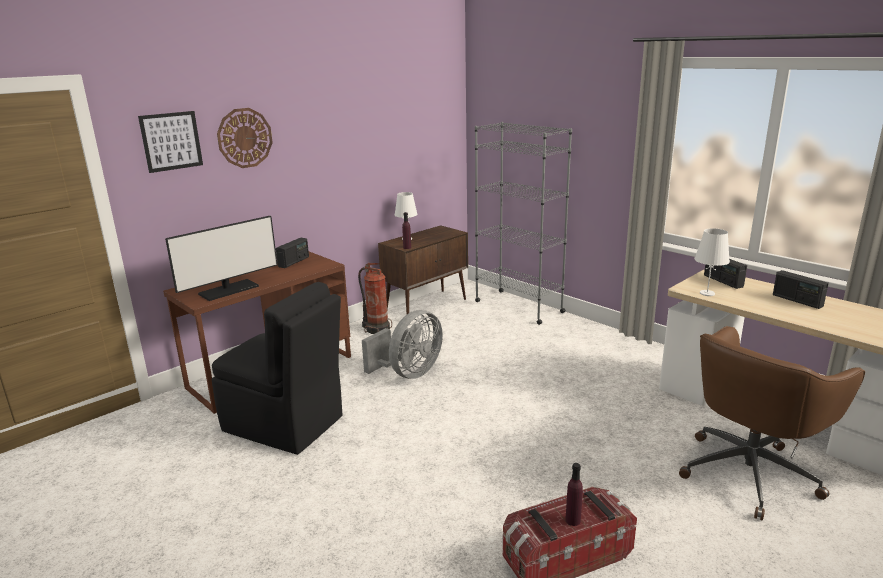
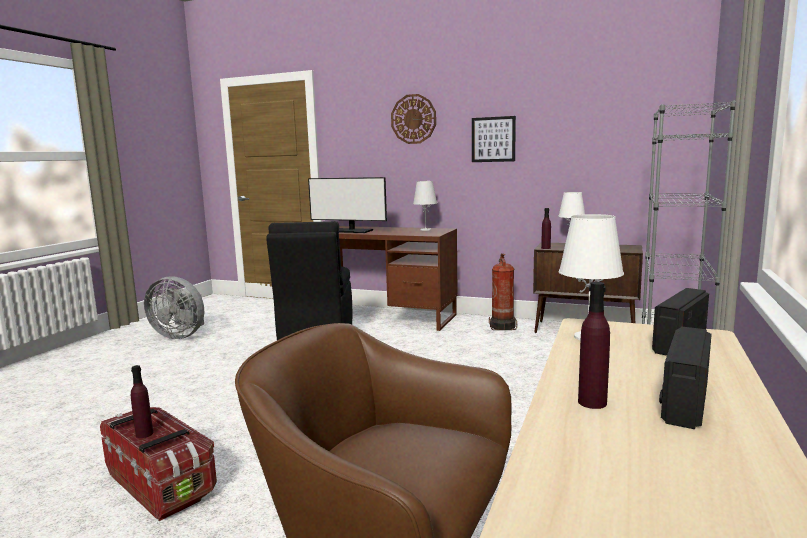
camera: 65 degrees right, 10 degrees down
picture [138,111,203,173] -> picture moved to [472,116,516,162]
radio [276,238,309,268] -> white table lamp [413,181,437,231]
grey fan [362,310,443,379] -> grey fan moved to [144,276,204,339]
none -> purple bottle [578,282,610,409]

